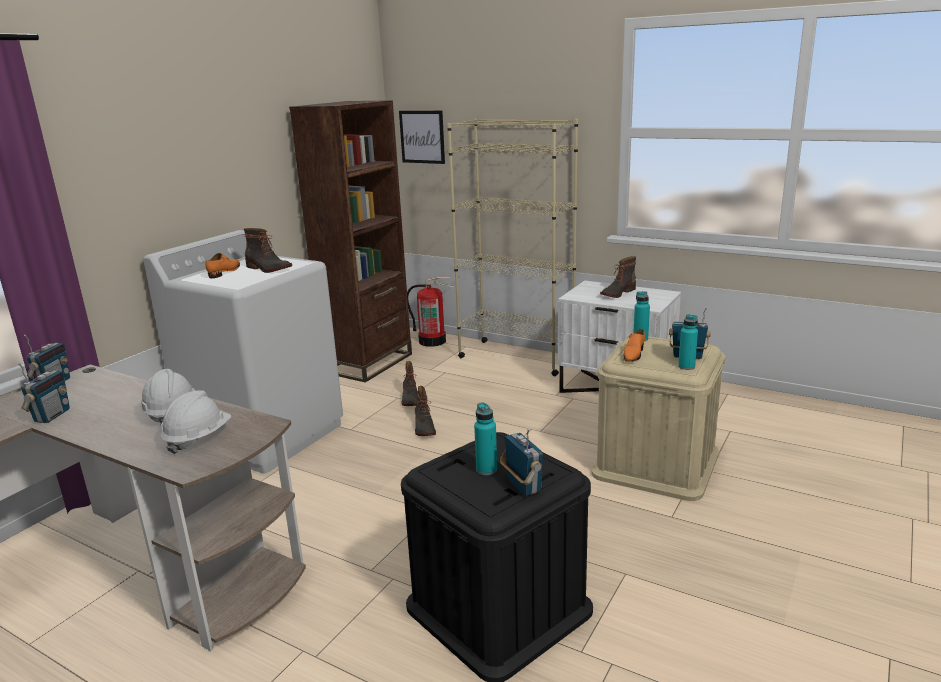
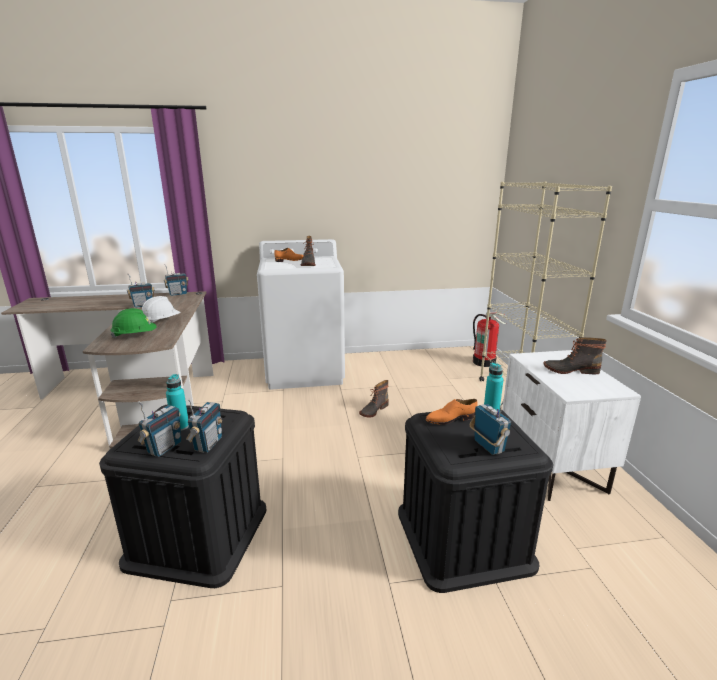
camera: 50 degrees right, 0 degrees up
white hard hat [160,390,231,454] -> green hard hat [110,308,157,338]
brown bookcase [289,100,412,382] -> none
picture [399,111,445,164] -> none
boot [402,361,418,406] -> none
beige storage box [592,336,725,501] -> black storage box [398,410,553,593]
turquoise bottle [678,314,698,370] -> none
none -> radio [186,399,222,453]

